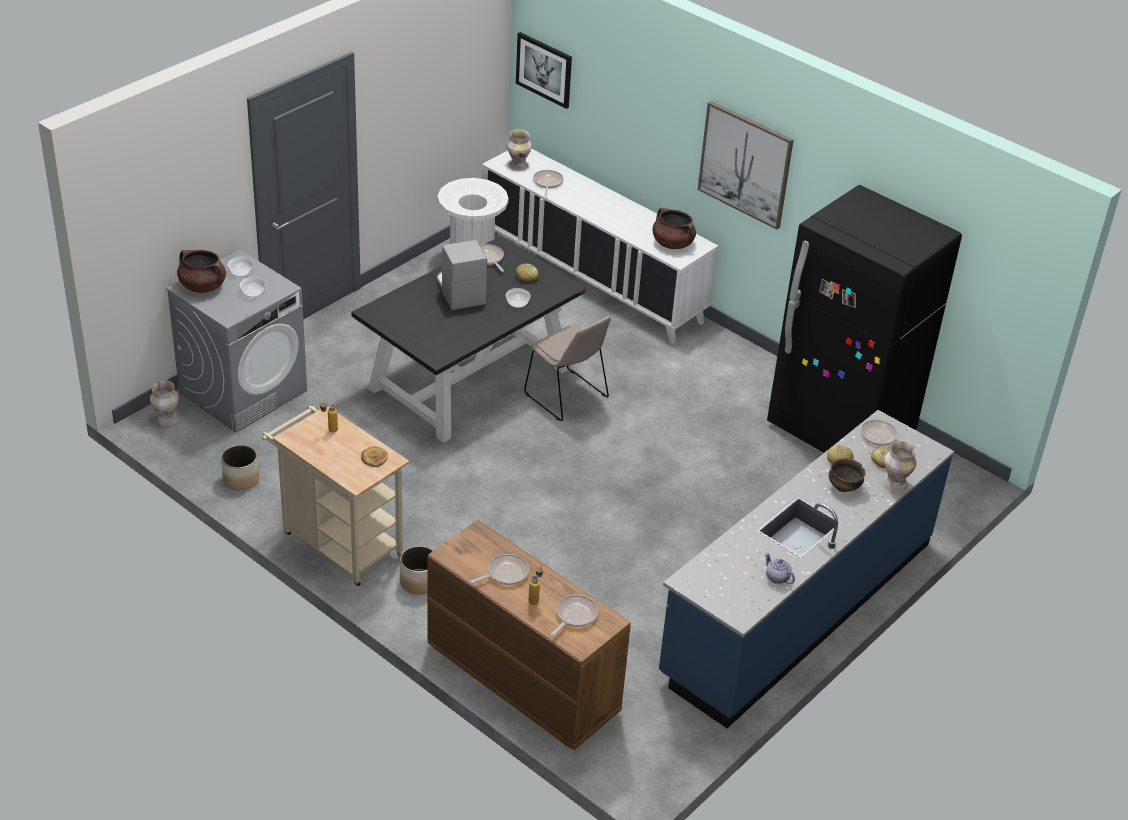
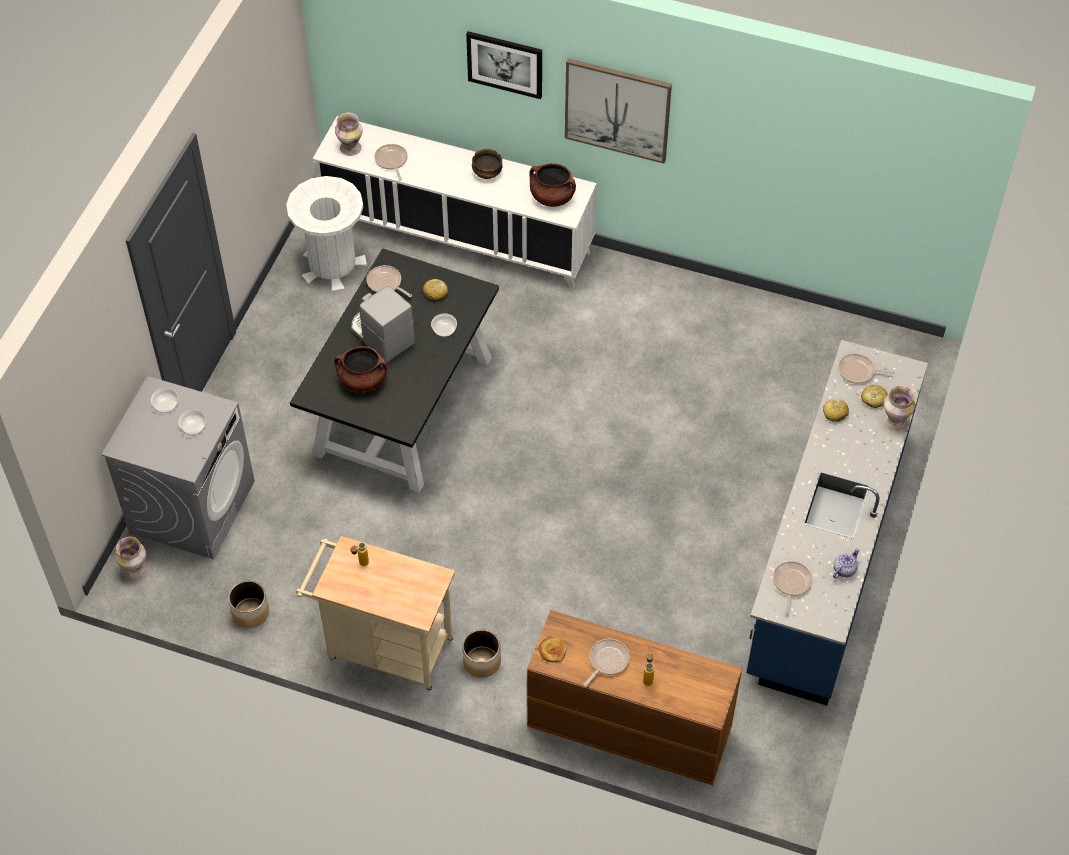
camera: 20 degrees left, 15 degrees up
brown cooking pot [177,250,226,293] -> brown cooking pot moved to [334,346,387,393]
bread [361,447,388,467] -> bread moved to [538,637,566,663]
picture [516,32,572,109] -> picture moved to [466,31,542,99]
beige chair [524,316,611,421] -> none
frying pan [551,595,598,636] -> frying pan moved to [773,561,812,613]
teapot [765,553,795,584] -> teapot turned 105 degrees clockwise [833,548,860,578]
black fridge [767,185,962,453] -> none
bowl [829,458,866,492] -> bowl moved to [472,149,503,179]

